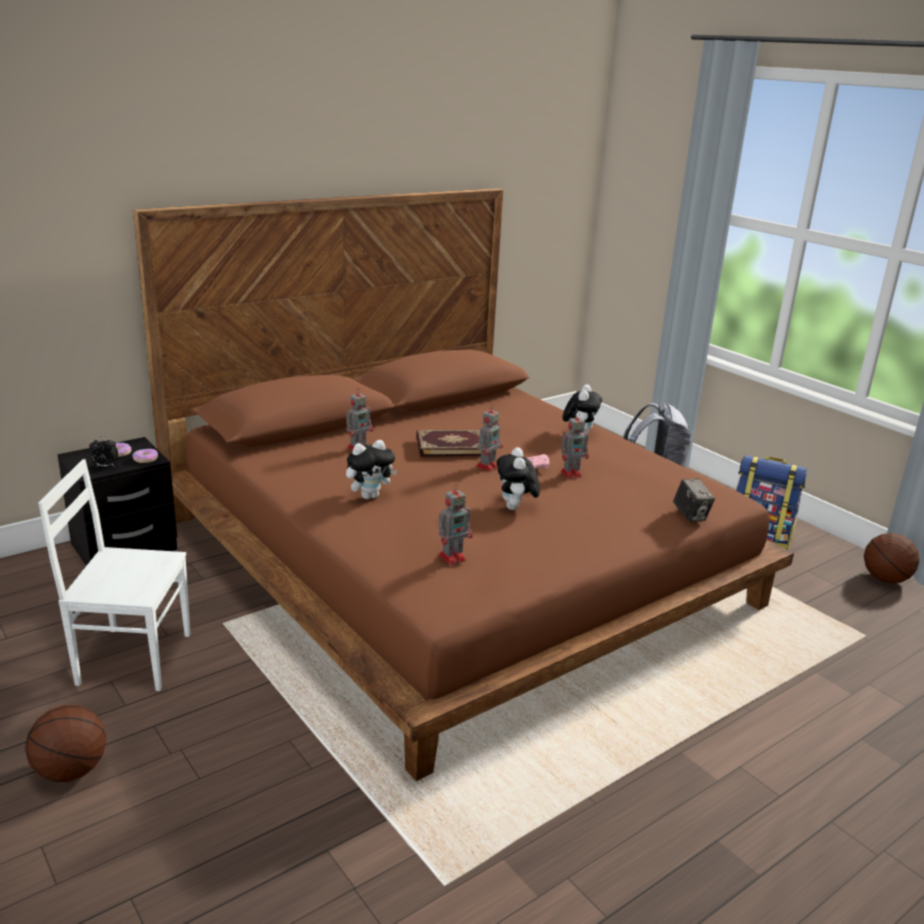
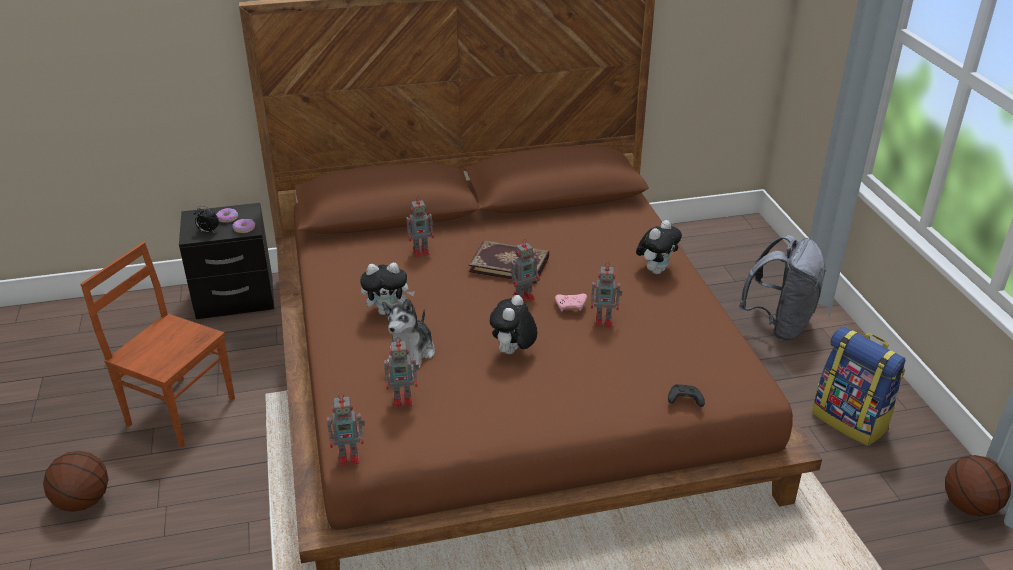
camera: 25 degrees right, 10 degrees up
white chair [38,459,190,691] -> brown chair [80,242,235,447]
camera [673,479,715,522] -> black game controller [668,384,705,407]
none -> toy robot [327,393,365,466]
none -> plush toy [382,298,435,371]

